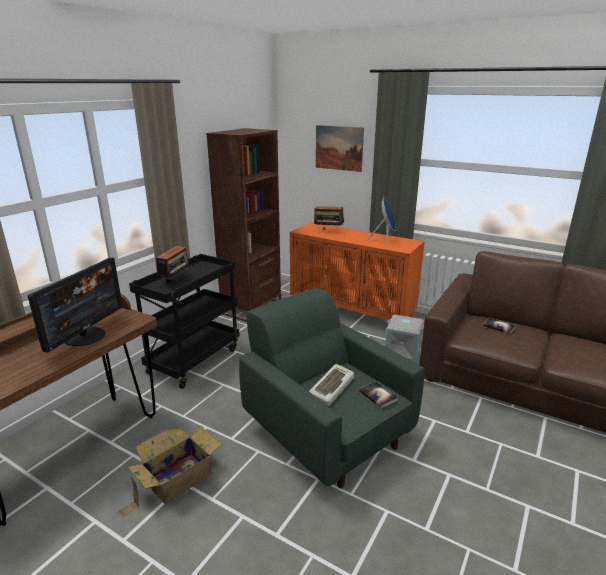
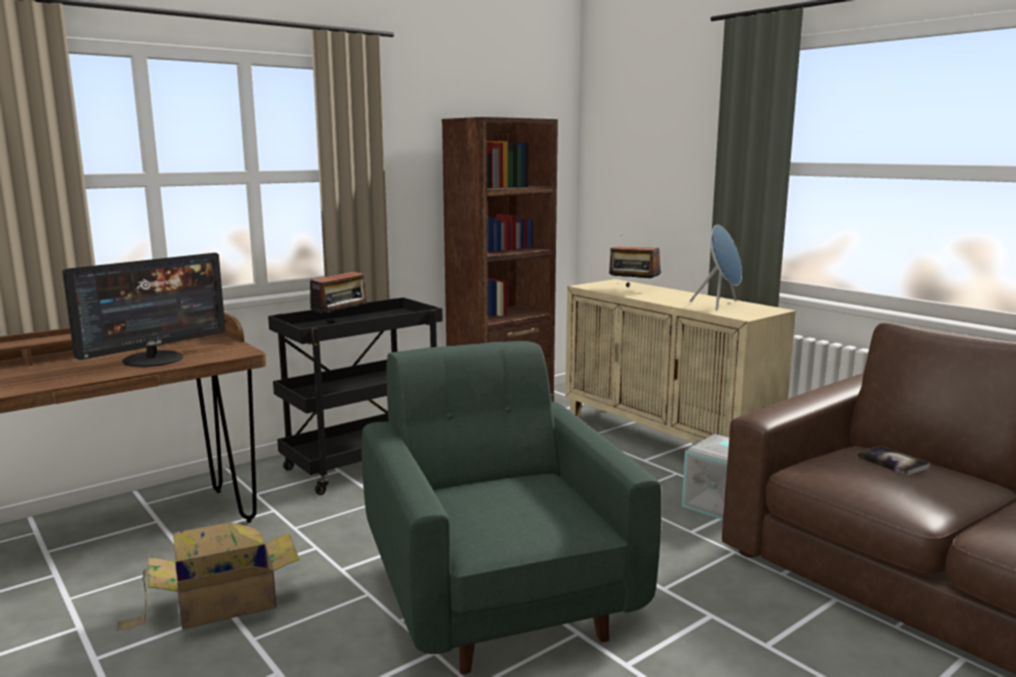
camera: 20 degrees right, 10 degrees down
orange cabinet [290,222,425,320] -> beige cabinet [565,279,796,444]
keyboard [309,364,354,406] -> none
picture [316,125,364,172] -> none
book [358,381,399,408] -> none

